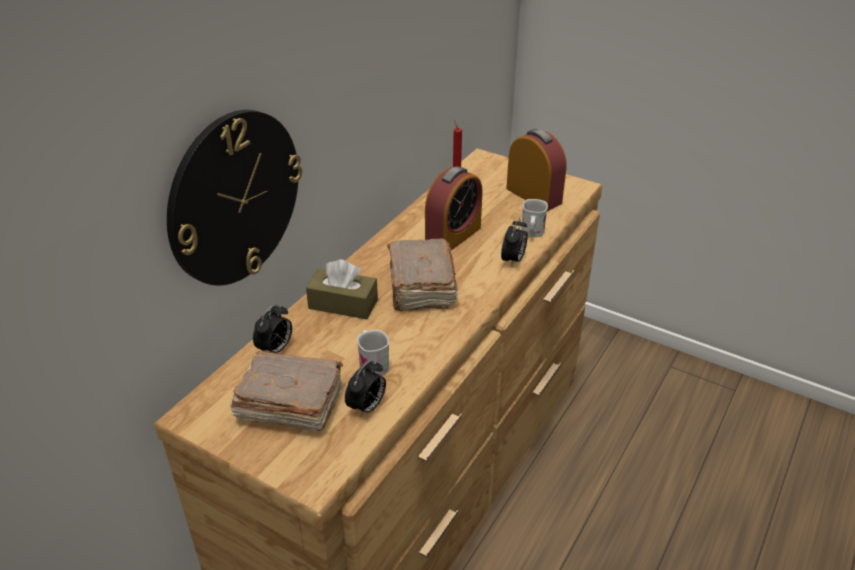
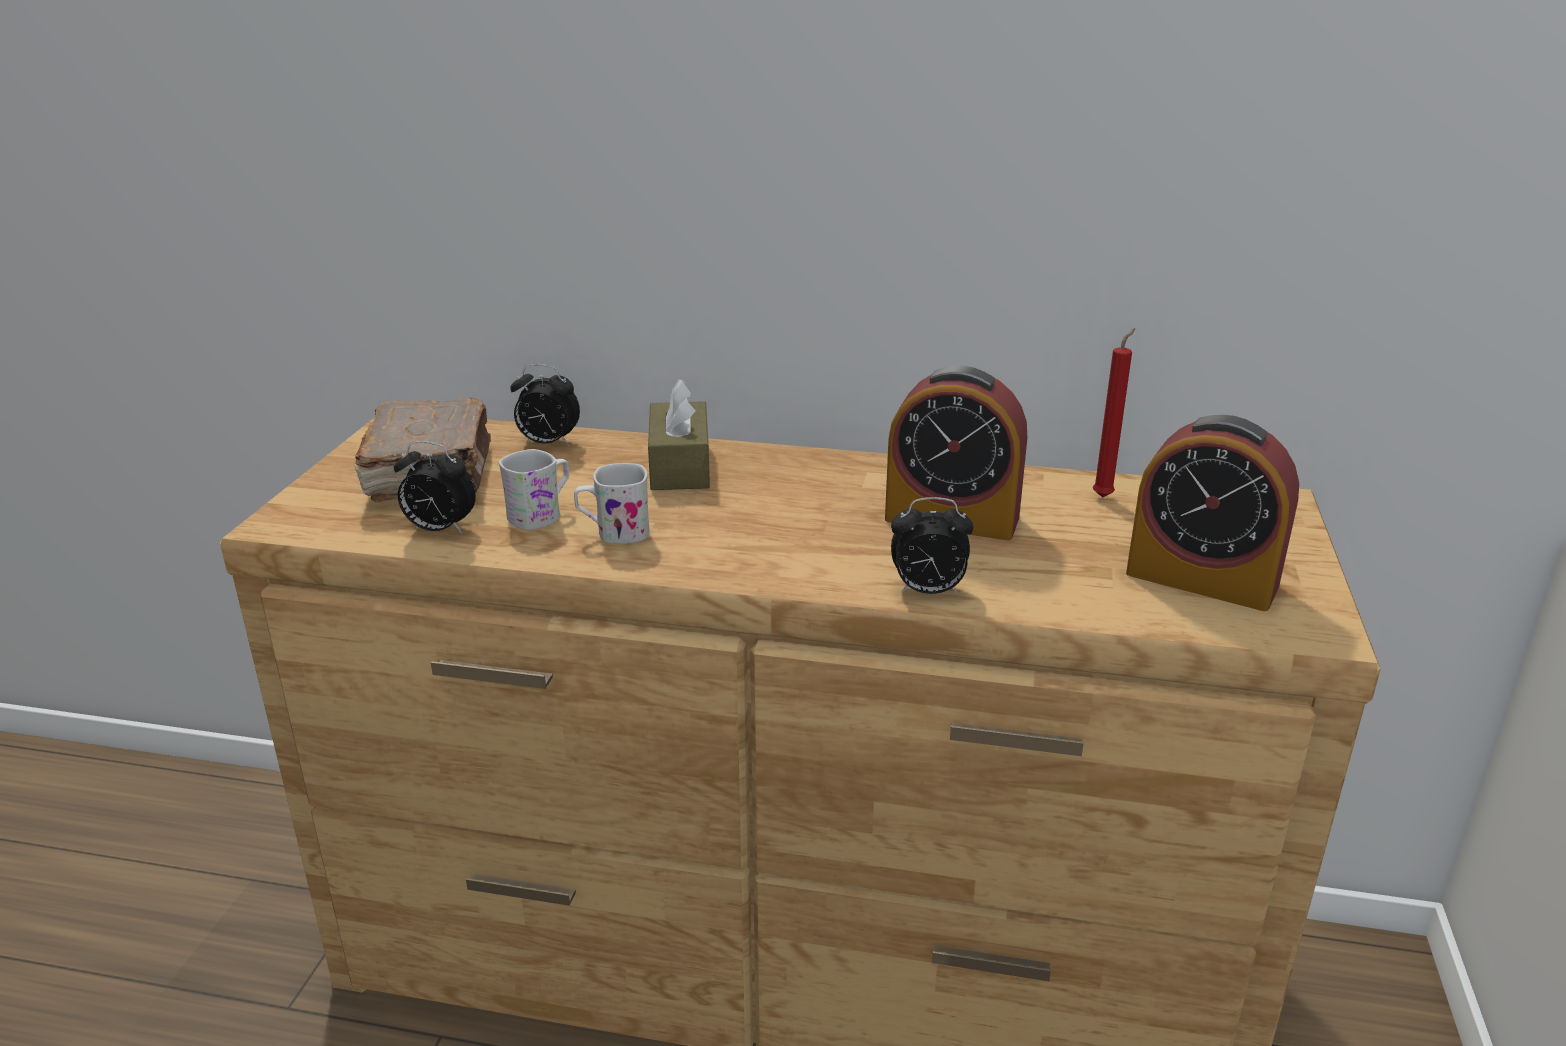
camera: 70 degrees right, 10 degrees down
wall clock [167,110,302,286] -> none
brown book [387,239,458,311] -> none
alarm clock [506,129,567,211] -> alarm clock turned 90 degrees clockwise [1126,415,1299,611]
white mug [521,199,548,237] -> white mug moved to [574,463,649,544]

